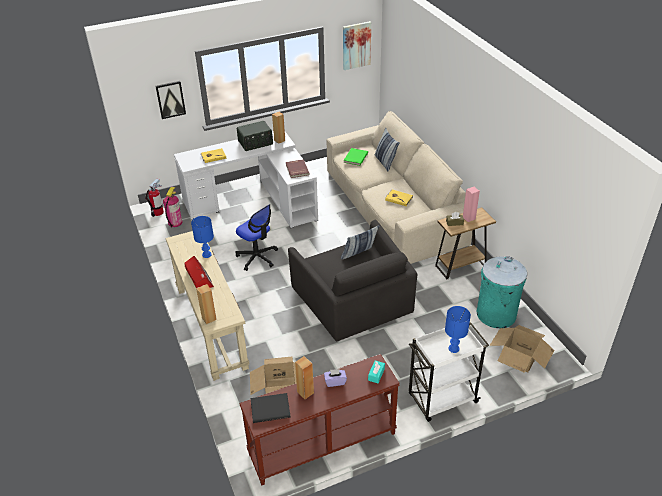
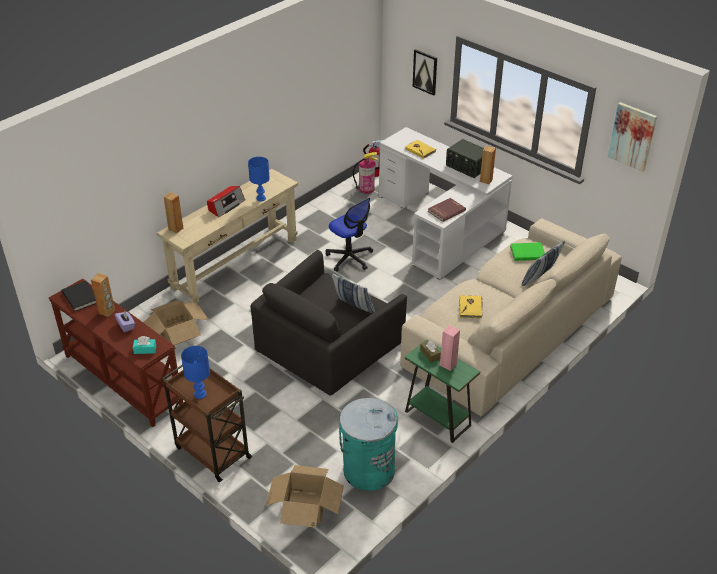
camera: 65 degrees right, 0 degrees up
office chair [236,204,278,271] -> office chair turned 60 degrees counterclockwise [325,198,373,272]
white cart [409,322,489,422] -> brown cart [162,365,253,482]
brown side table [435,207,496,279] -> green side table [405,340,480,443]

